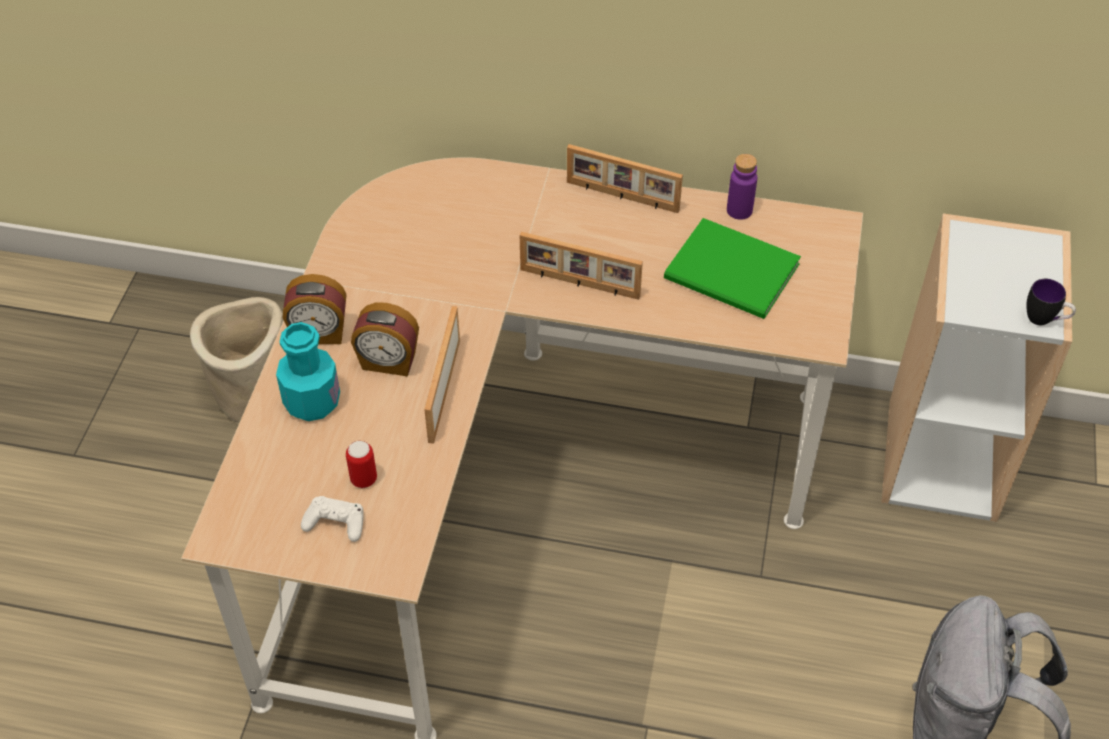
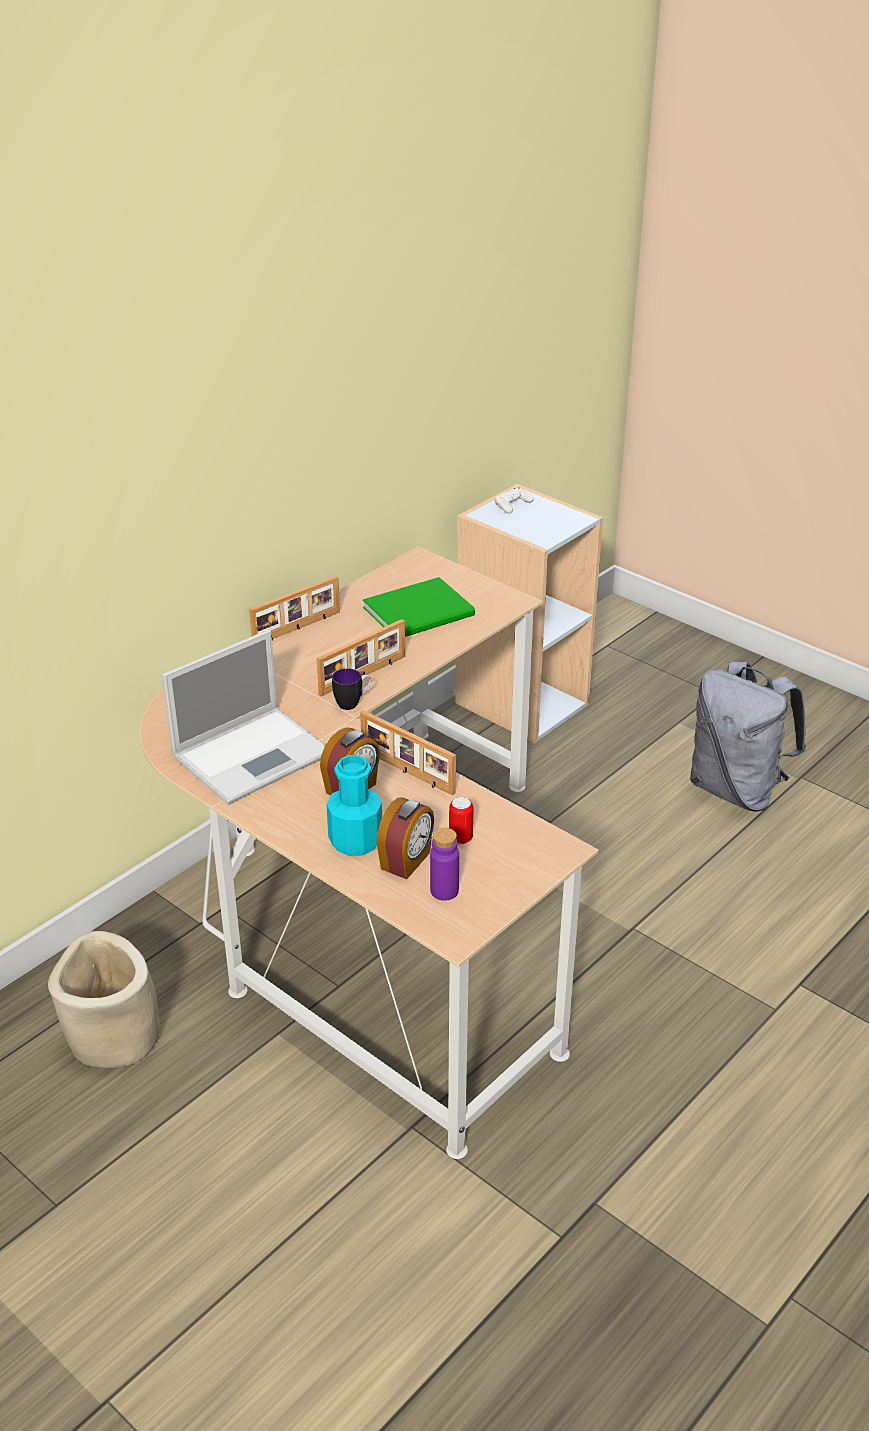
camera: 60 degrees left, 15 degrees down
alarm clock [282,274,347,344] -> alarm clock moved to [376,797,434,879]
white game controller [301,496,363,542] -> white game controller moved to [495,487,534,514]
purple bottle [727,154,757,220] -> purple bottle moved to [430,828,459,901]
mug [1026,279,1076,325] -> mug moved to [332,669,372,710]
none -> laptop [162,630,325,805]

